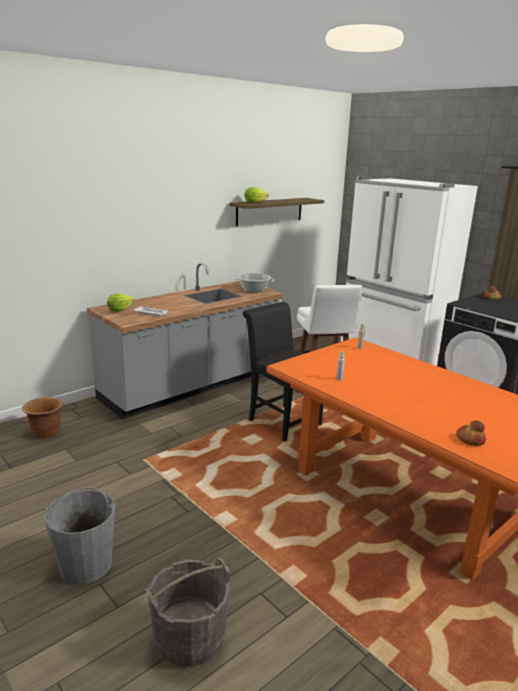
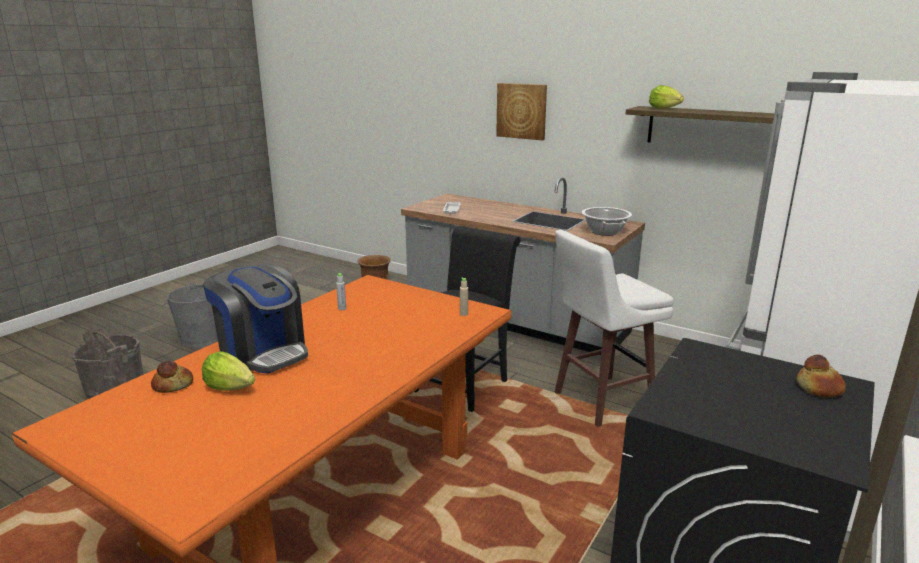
camera: 75 degrees right, 0 degrees up
lettuce [107,294,134,312] -> lettuce moved to [202,351,255,391]
none -> coffee machine [203,265,308,373]
none -> picture [496,83,547,140]

